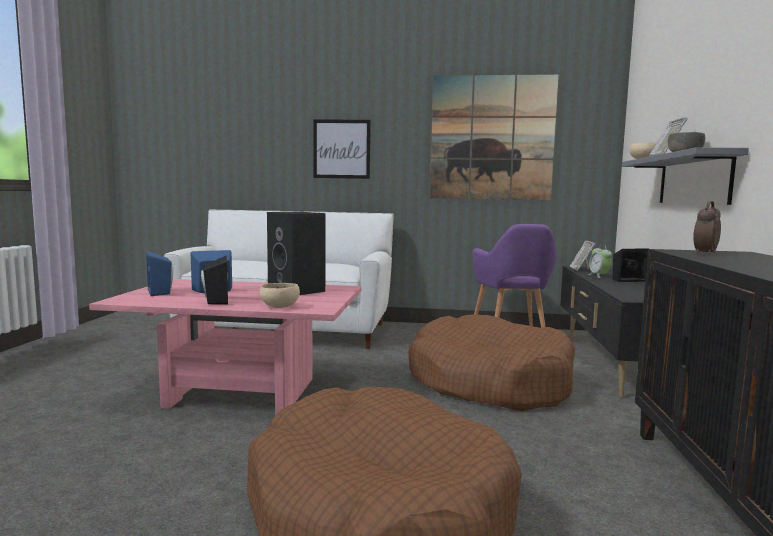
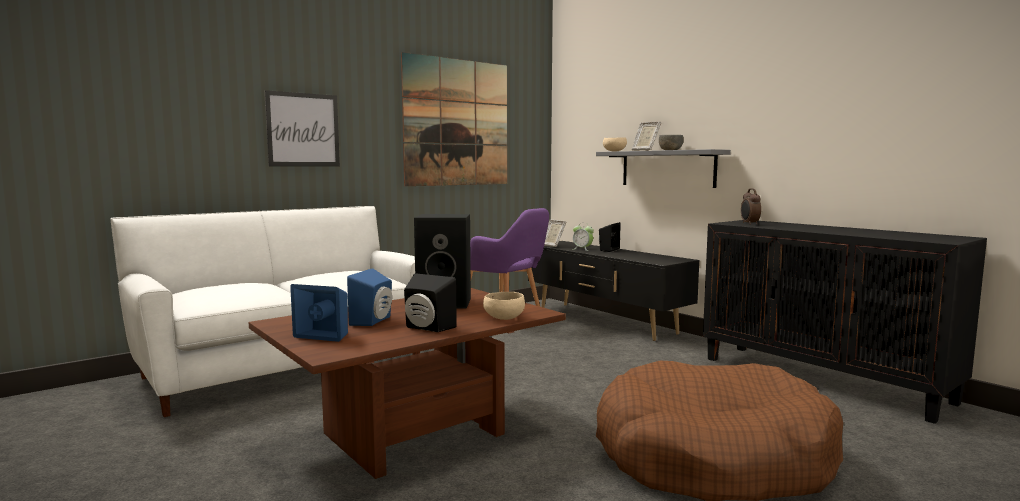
camera: 45 degrees left, 0 degrees up
pink coffee table [89,279,362,415] -> brown coffee table [248,288,566,479]
brown dog bed [408,314,575,411] -> none

